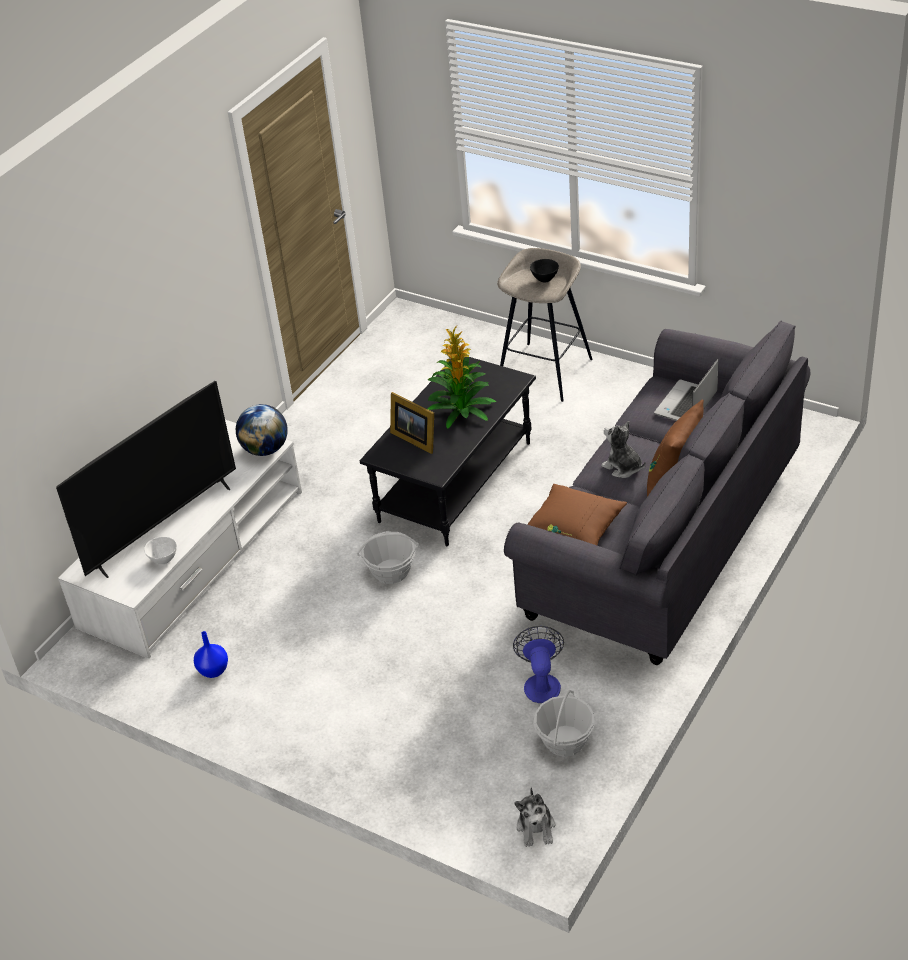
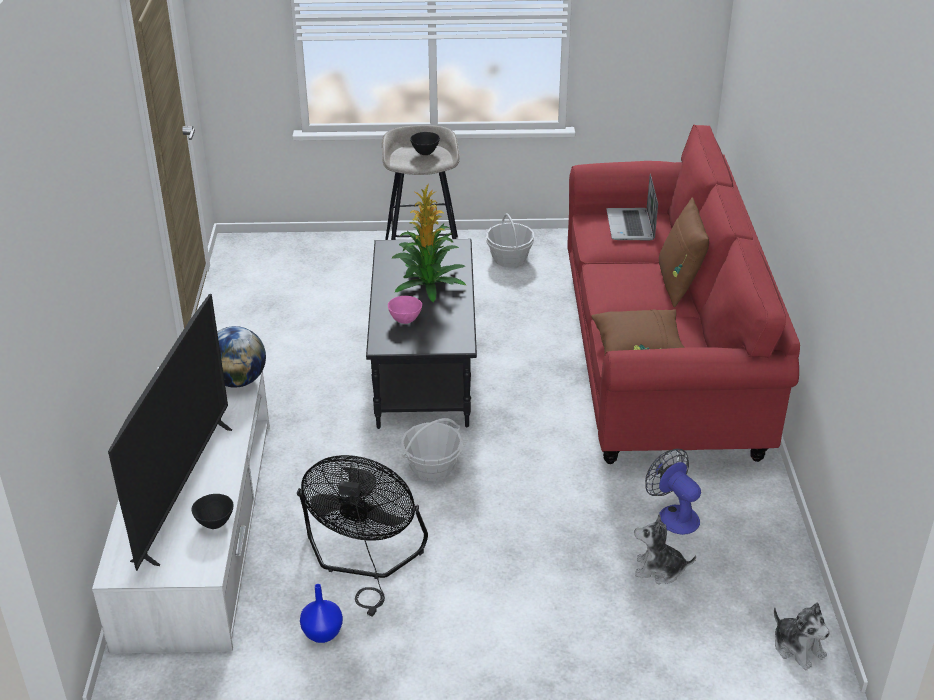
camera: 35 degrees left, 5 degrees down
white bowl [144,537,177,564] -> black bowl [192,494,234,529]
picture frame [390,392,434,454] -> pink bowl [388,296,422,324]
grey sofa [504,321,810,665] -> red sofa [567,125,800,464]
basket [533,690,595,757] -> basket moved to [485,213,535,267]
plush toy [601,421,646,478] -> plush toy moved to [634,514,696,584]
none -> black fan [297,455,428,617]

